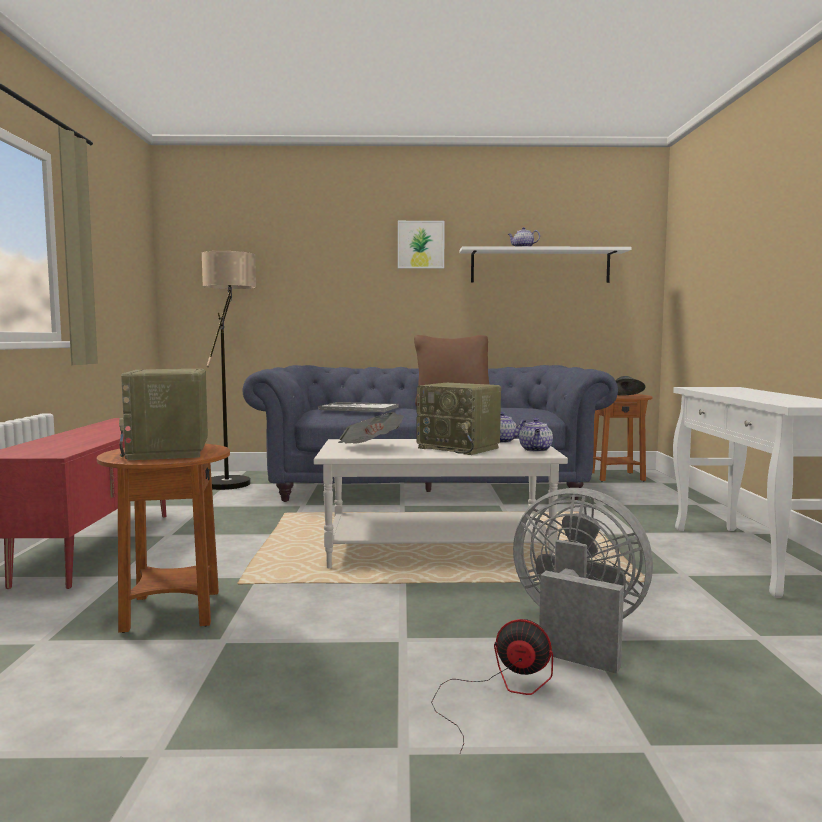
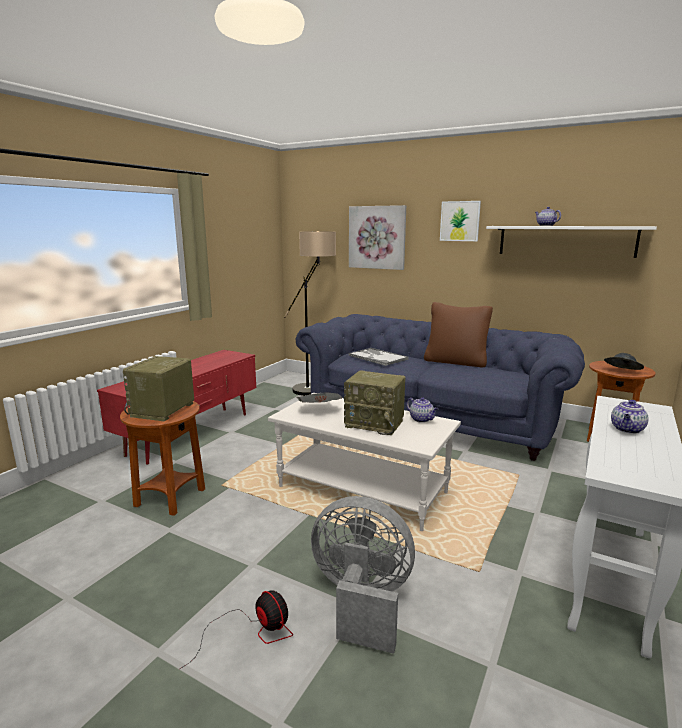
camera: 30 degrees right, 10 degrees up
radio [417,383,501,455] -> radio turned 45 degrees counterclockwise [344,370,406,435]
grey fan [513,488,653,674] -> grey fan turned 45 degrees counterclockwise [311,496,415,654]
teapot [519,418,553,452] -> teapot moved to [611,400,649,434]
none -> picture [349,205,406,270]

